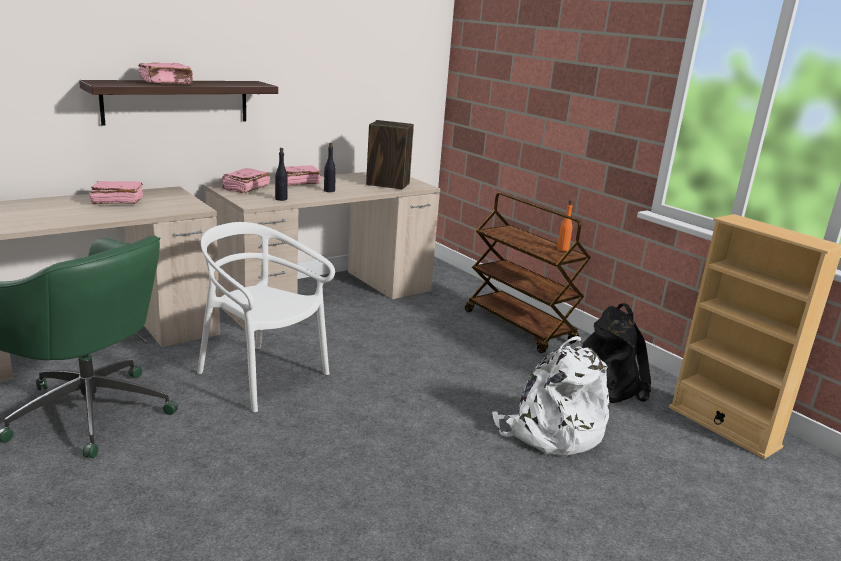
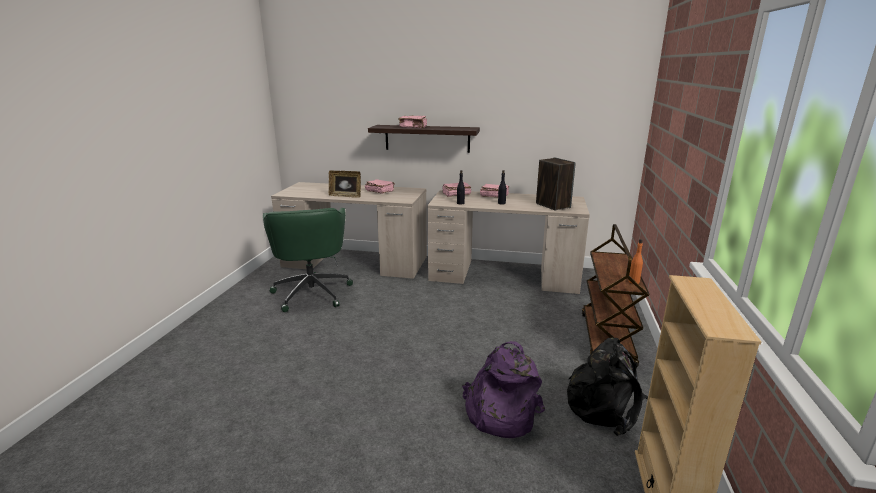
camera: 50 degrees right, 0 degrees up
white chair [197,222,335,412] -> none
white backpack [492,336,610,456] -> purple backpack [462,341,545,438]
none -> picture frame [329,170,361,198]

